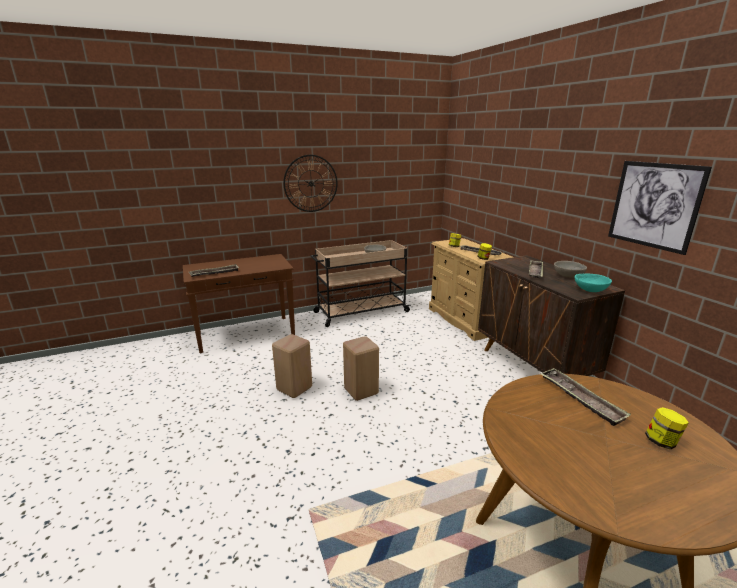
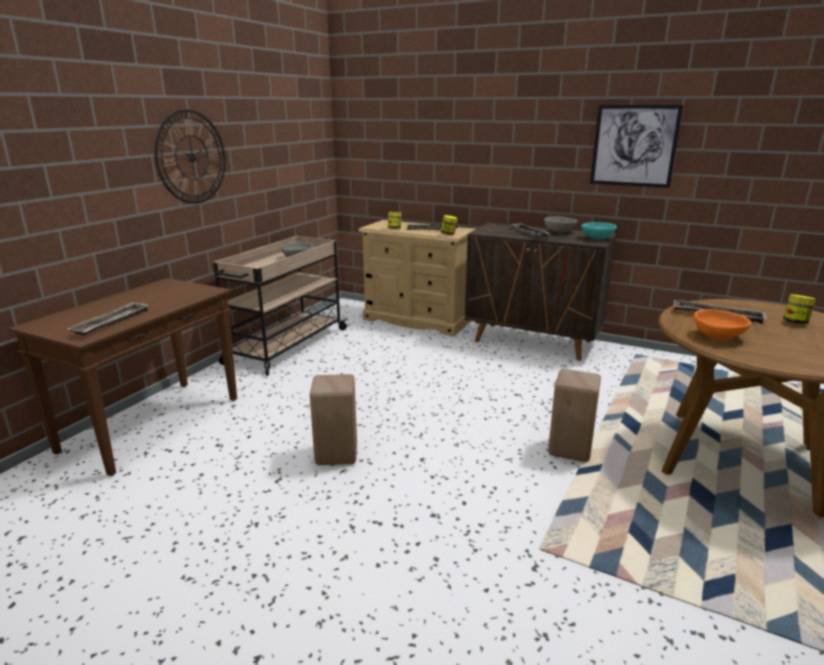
camera: 40 degrees left, 0 degrees up
beige stool [343,336,379,401] -> beige stool moved to [548,369,601,462]
none -> orange bowl [694,309,751,339]

